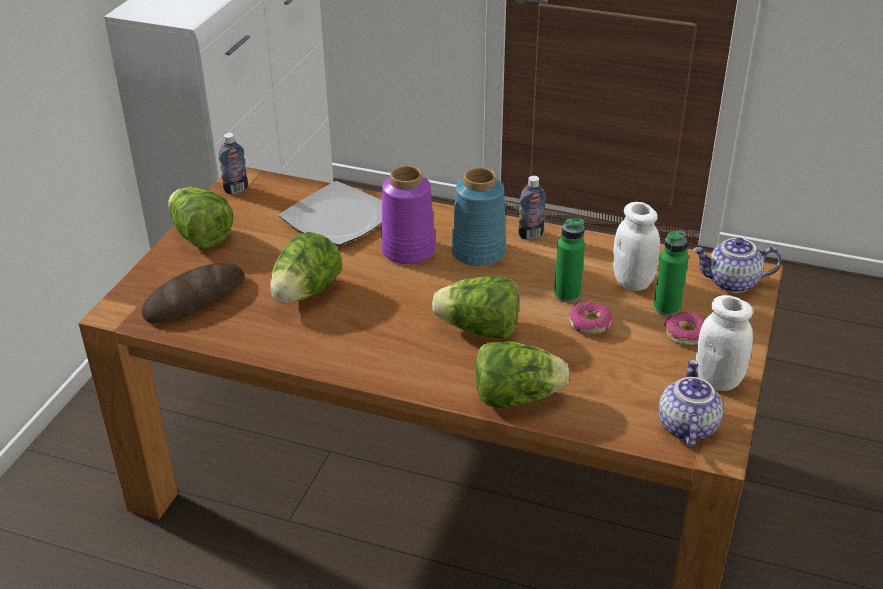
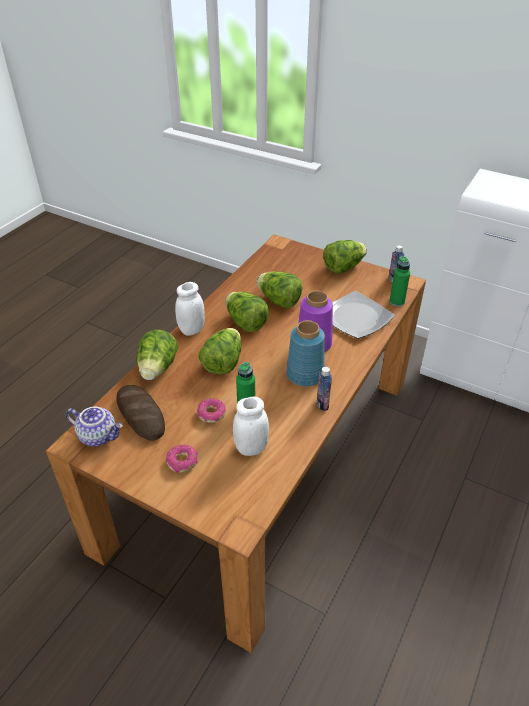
camera: 100 degrees right, 5 degrees up
bread [141,263,245,324] -> bread moved to [116,385,165,441]
green bottle [654,230,689,316] -> green bottle moved to [390,256,410,306]
teapot [693,238,782,293] -> none
white jar [696,295,753,391] -> white jar moved to [175,282,205,336]
none -> lettuce [225,292,269,332]

